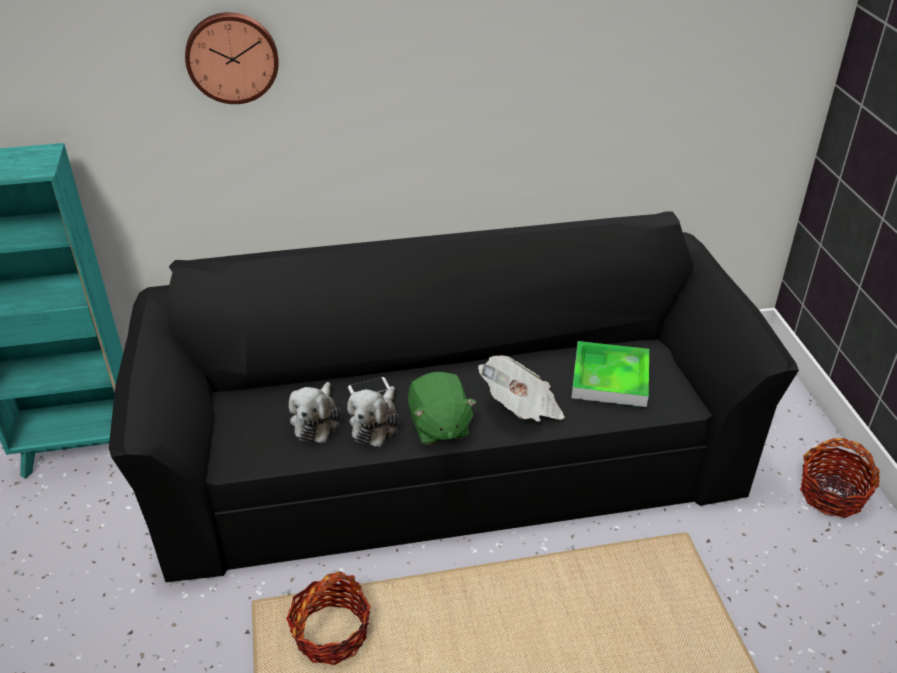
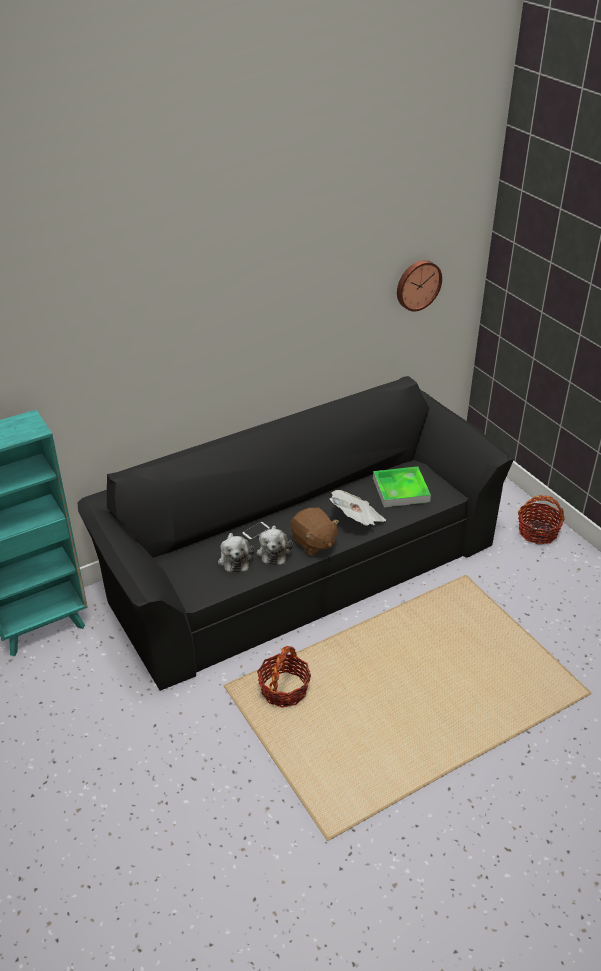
camera: 20 degrees left, 0 degrees up
wall clock [185,12,279,104] -> wall clock moved to [397,260,442,311]
green plush toy [408,372,476,445] -> brown plush toy [290,508,339,556]

